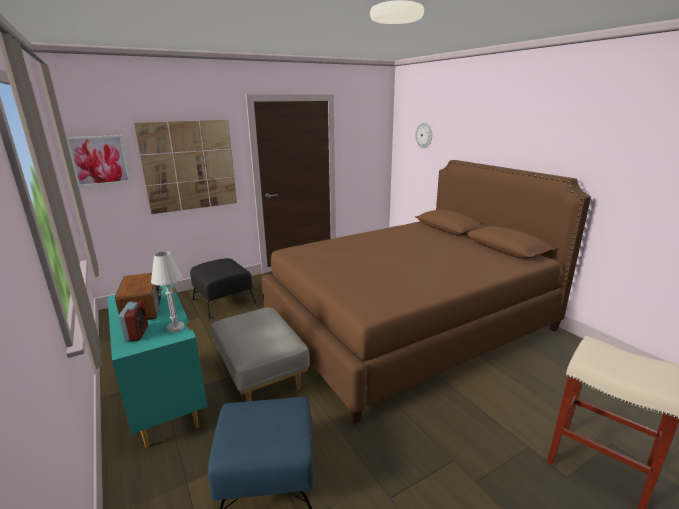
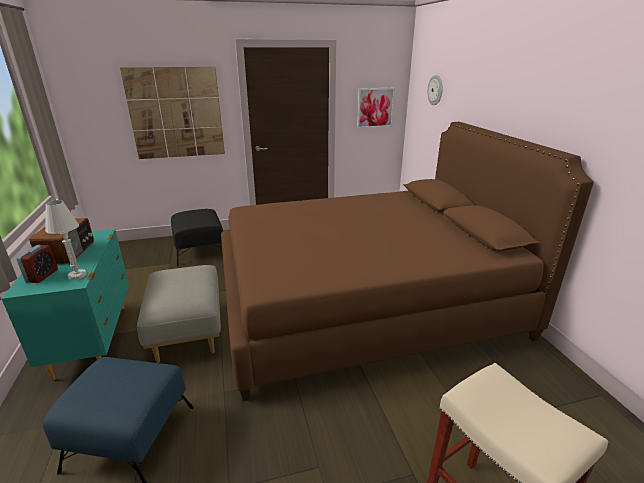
camera: 15 degrees right, 5 degrees up
picture [66,135,131,187] -> picture moved to [357,88,395,129]

